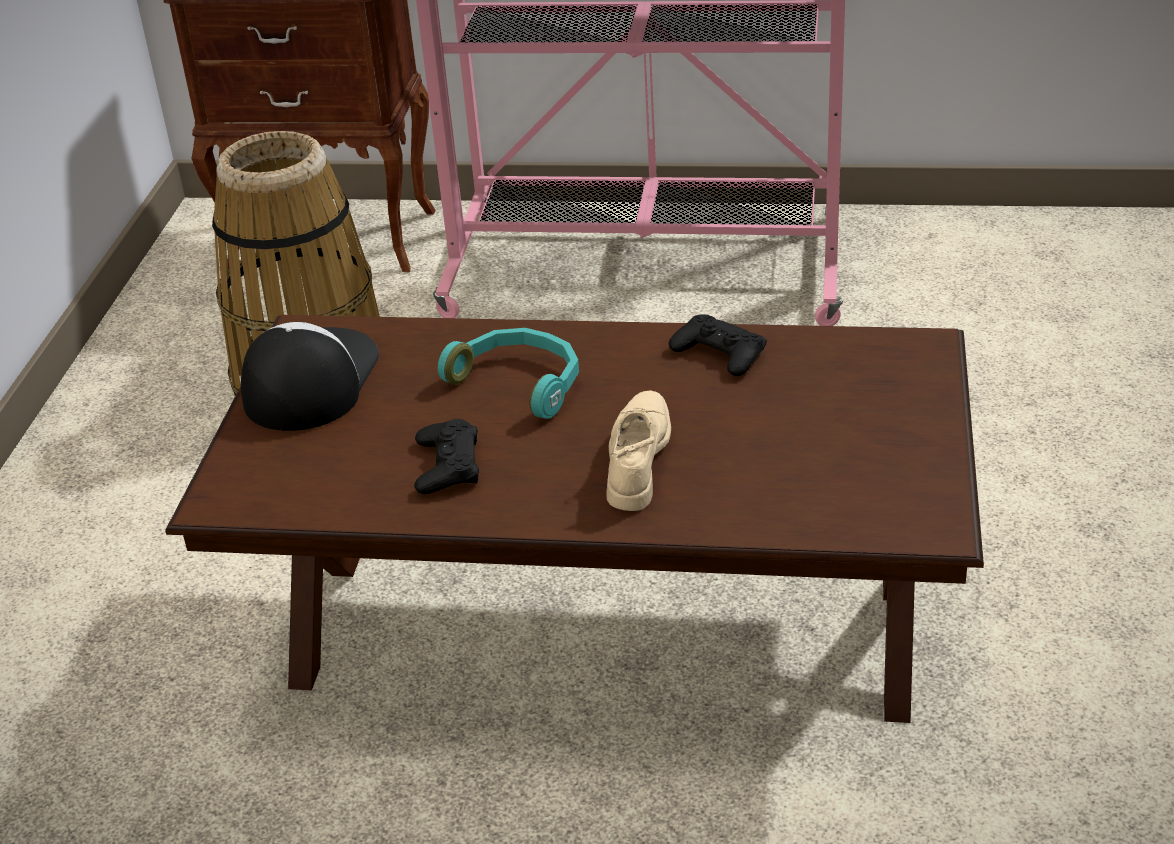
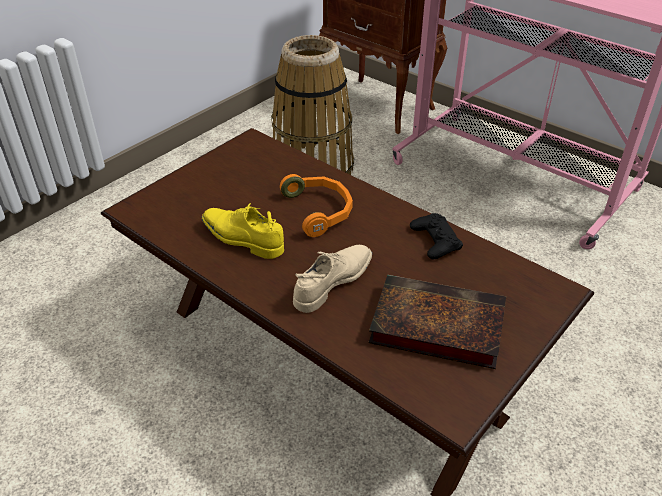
camera: 30 degrees right, 5 degrees up
cap [241,322,379,431] -> none
black game controller [414,419,479,494] -> yellow shoe [202,203,284,259]
turquoise headphones [438,328,579,419] -> orange headphones [280,174,353,237]
none -> book [369,275,506,369]

